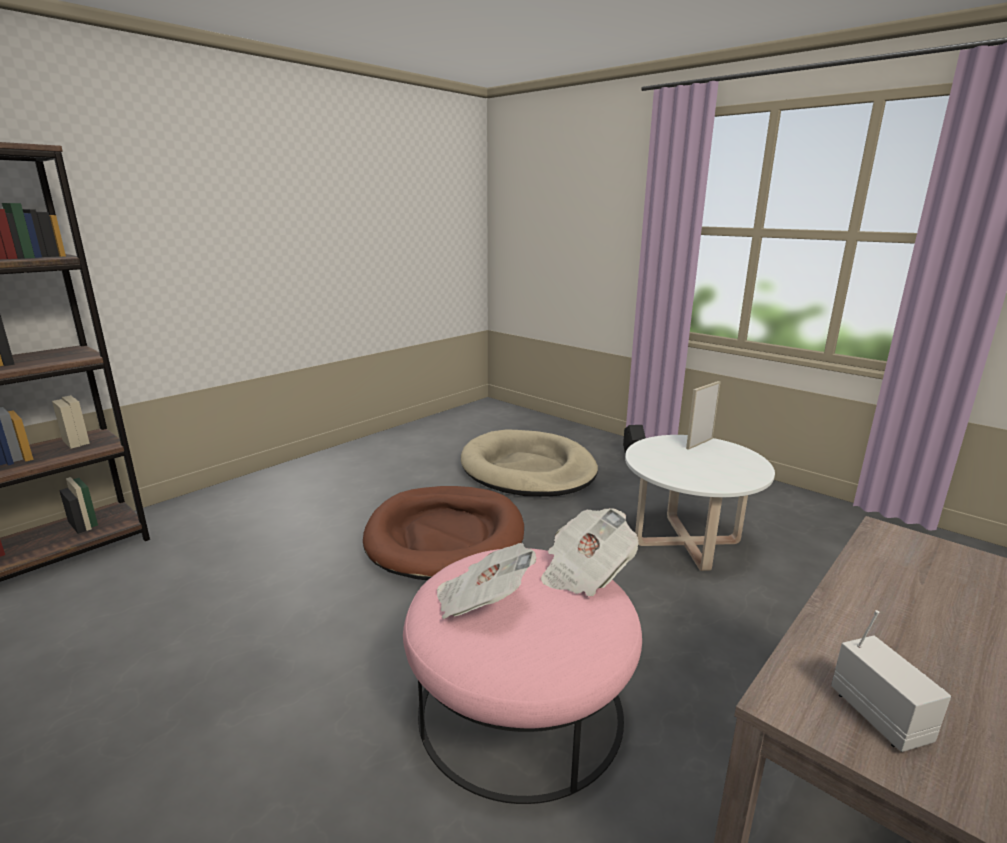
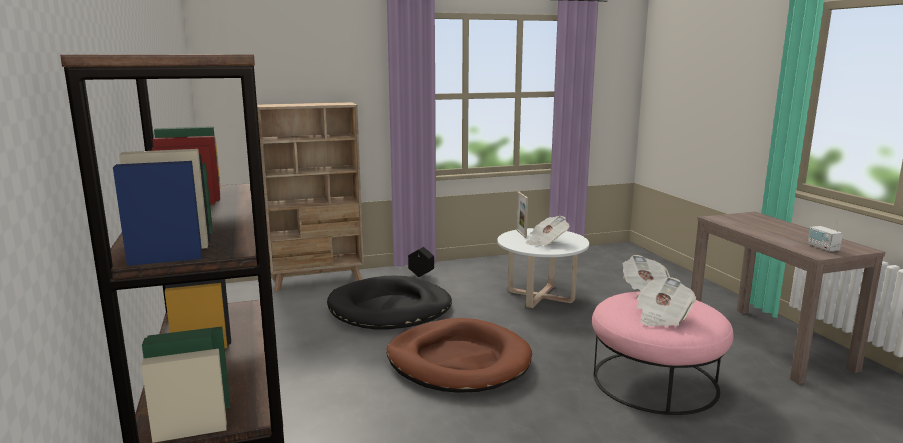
camera: 60 degrees left, 5 degrees down
beige dog bed [461,429,598,497] -> black dog bed [327,276,452,330]
radio [831,610,951,752] -> radio turned 120 degrees counterclockwise [808,217,843,252]
none -> beige bookcase [257,102,364,292]
none -> newspaper [526,216,569,246]

